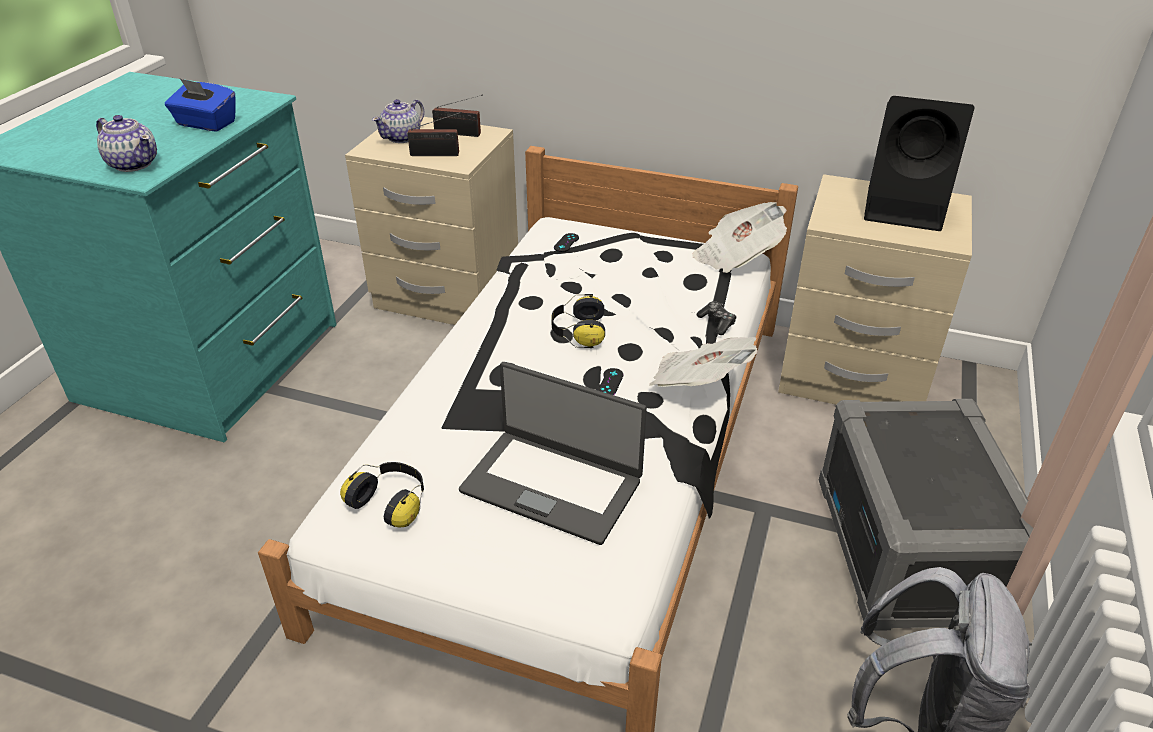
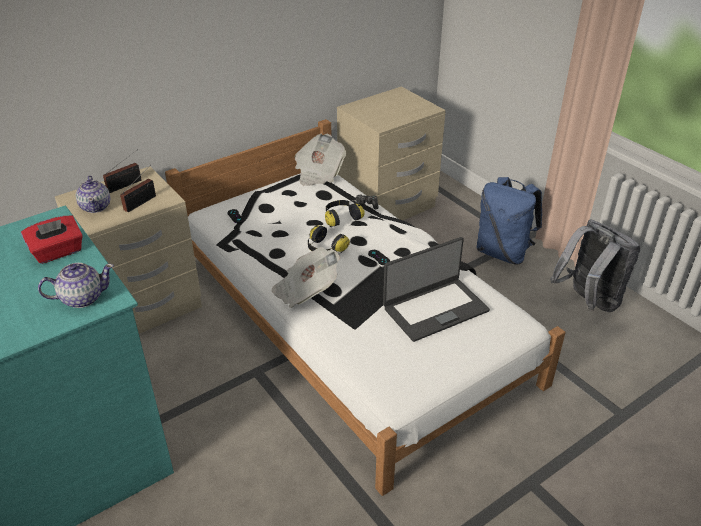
camera: 55 degrees left, 0 degrees up
blue tissue box [165,78,236,132] -> red tissue box [21,216,83,264]
headphones [340,462,424,527] -> headphones moved to [325,200,365,227]
newspaper [650,337,757,387] -> newspaper moved to [271,247,340,308]
grey storage box [819,399,1033,631] -> blue backpack [476,177,542,265]
black speaker [864,96,974,231] -> none

